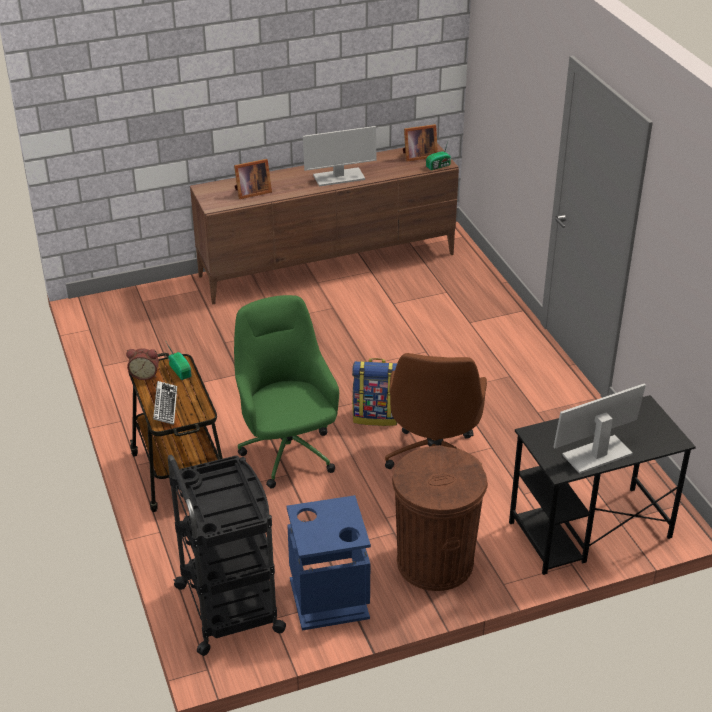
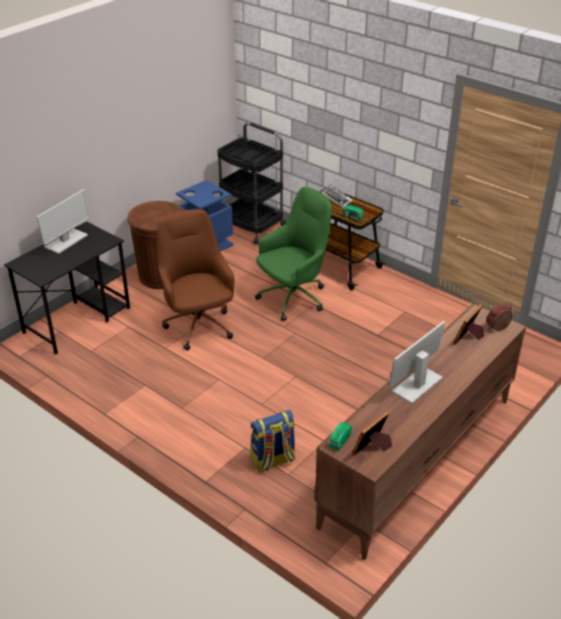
camera: 150 degrees right, 0 degrees up
alarm clock [126,349,159,380] -> alarm clock moved to [486,303,513,331]
green office chair [234,295,339,489] -> green office chair turned 75 degrees counterclockwise [255,187,332,321]
backpack [352,358,397,426] -> backpack moved to [250,410,295,472]

